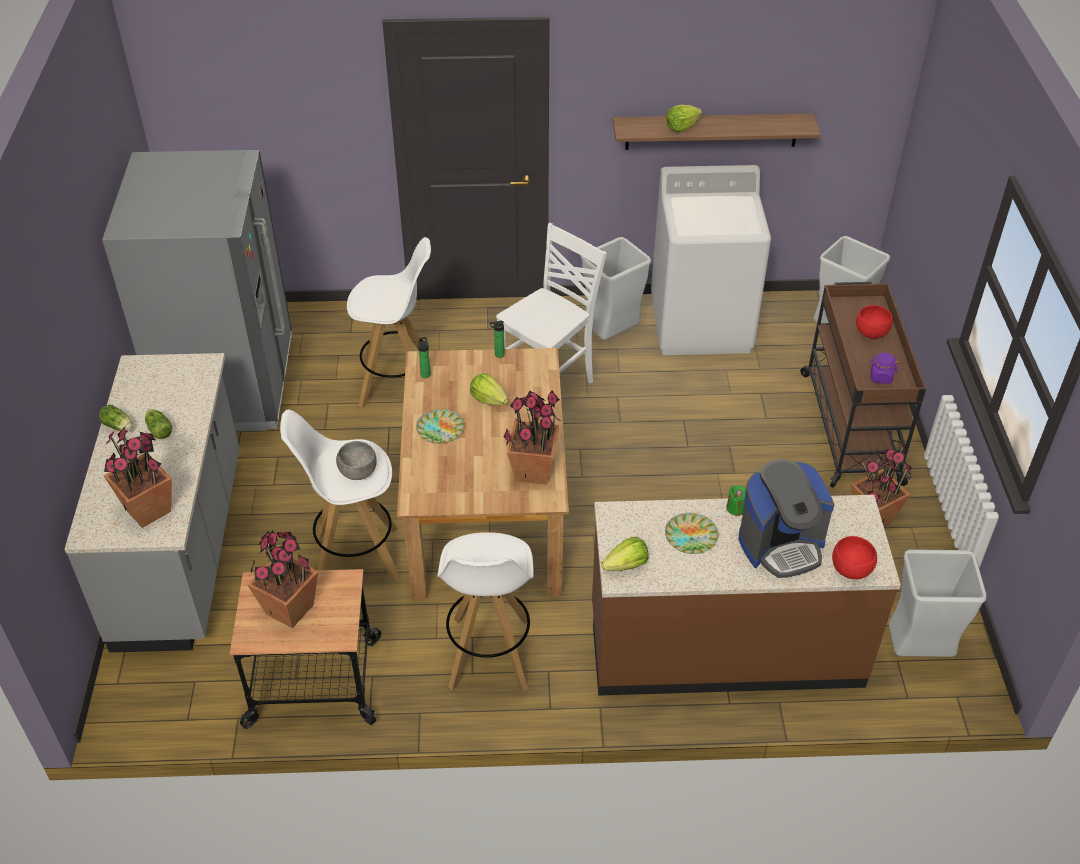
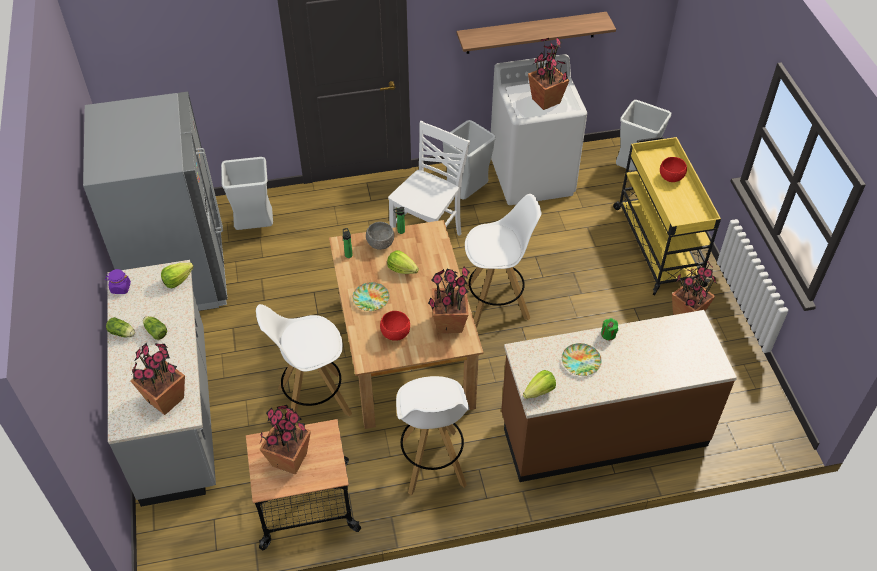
camera: 10 degrees left, 5 degrees up
grey bowl [336,441,377,480] -> grey bowl moved to [366,222,394,250]
white stool [347,237,431,407] -> white stool moved to [465,194,542,328]
lettuce [666,105,702,132] -> lettuce moved to [161,263,194,288]
coffee machine [738,459,834,578] -> none
brown cart [800,282,926,488] -> yellow cart [613,136,721,295]
red bowl [832,536,877,579] -> red bowl moved to [380,311,410,341]
purple jar [870,353,899,384] -> purple jar moved to [105,269,131,294]
grey trash can [889,549,987,657] -> grey trash can moved to [221,157,273,230]
none -> potted plant [528,37,569,110]

